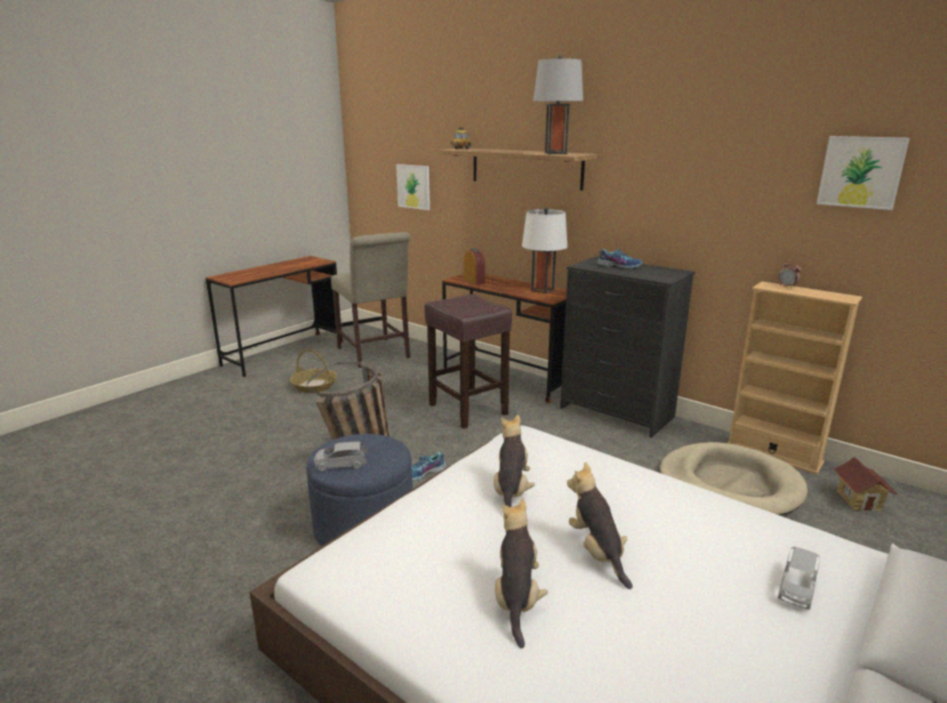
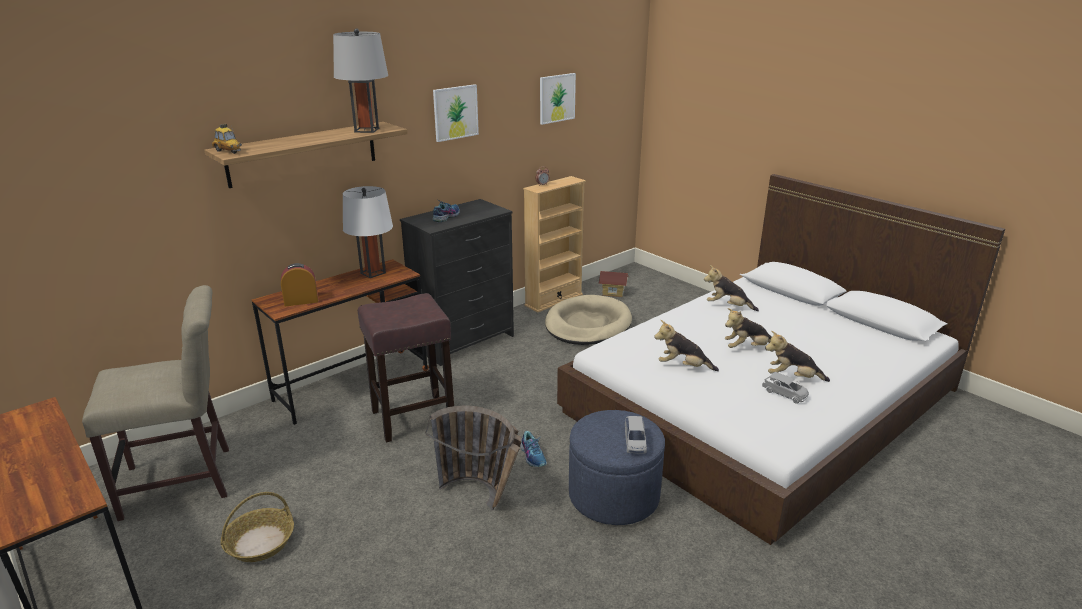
camera: 80 degrees left, 5 degrees up
picture [396,164,430,210] -> picture moved to [433,84,479,142]
grey toy car [778,547,820,610] -> grey toy car moved to [762,372,809,404]
none -> plush toy [704,265,759,311]

